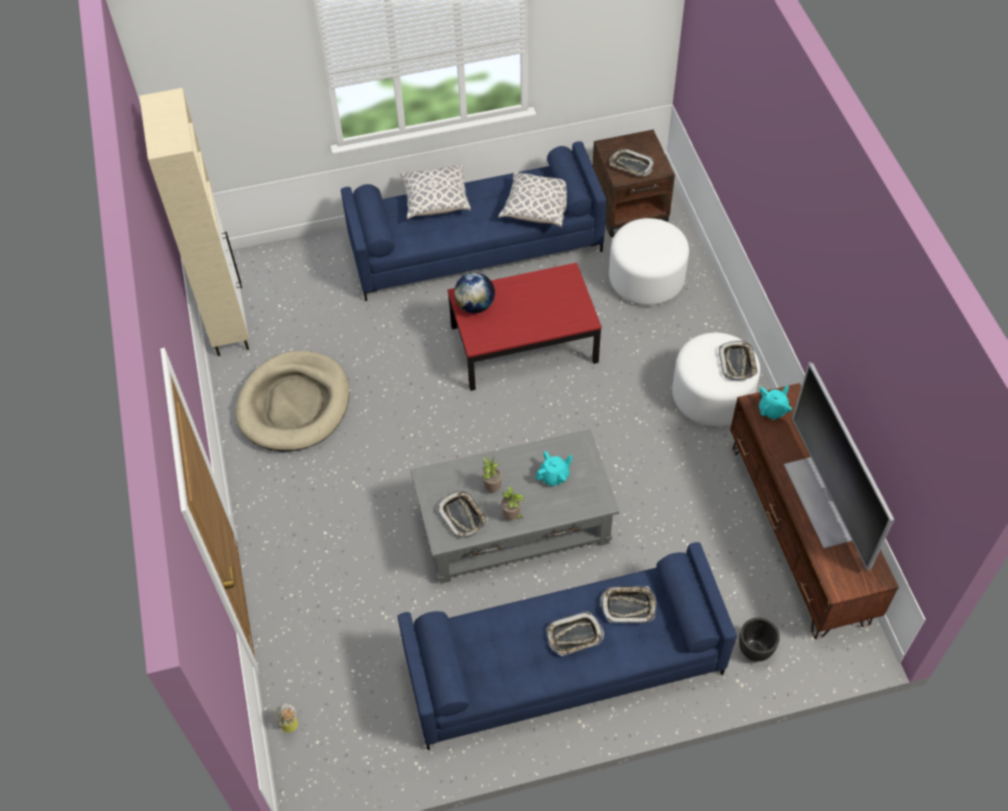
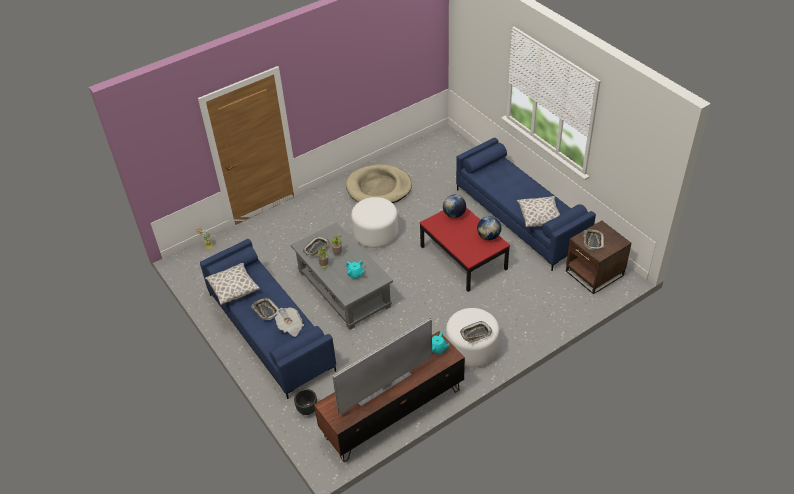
camera: 70 degrees right, 10 degrees down
beige cabinet [139,88,249,356] -> none
pillow [400,165,471,220] -> pillow moved to [205,263,260,305]
tray [600,586,656,623] -> newspaper [275,307,304,337]
white ottoman [609,218,689,306] -> white ottoman moved to [351,197,398,248]
none -> globe [477,216,501,240]

